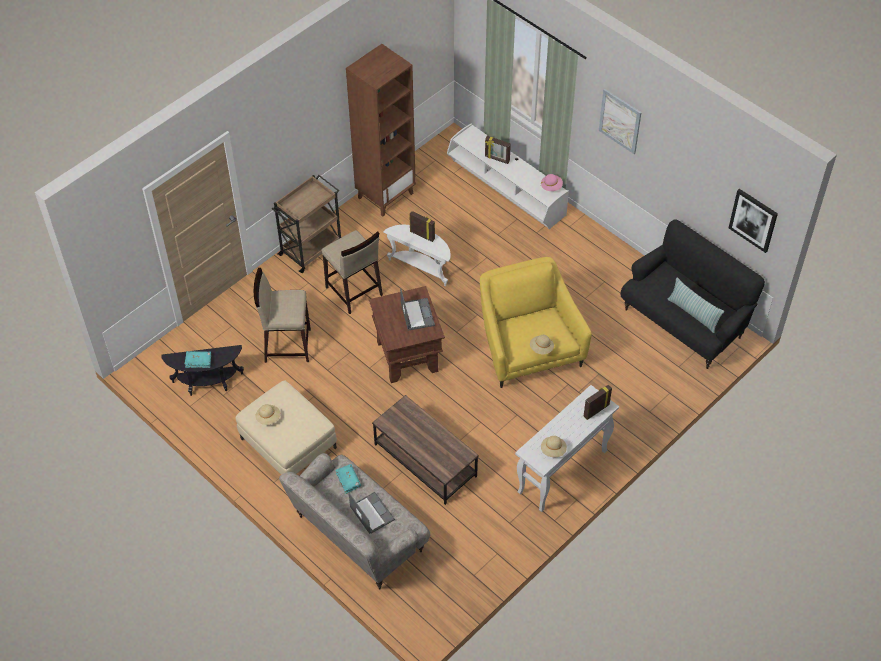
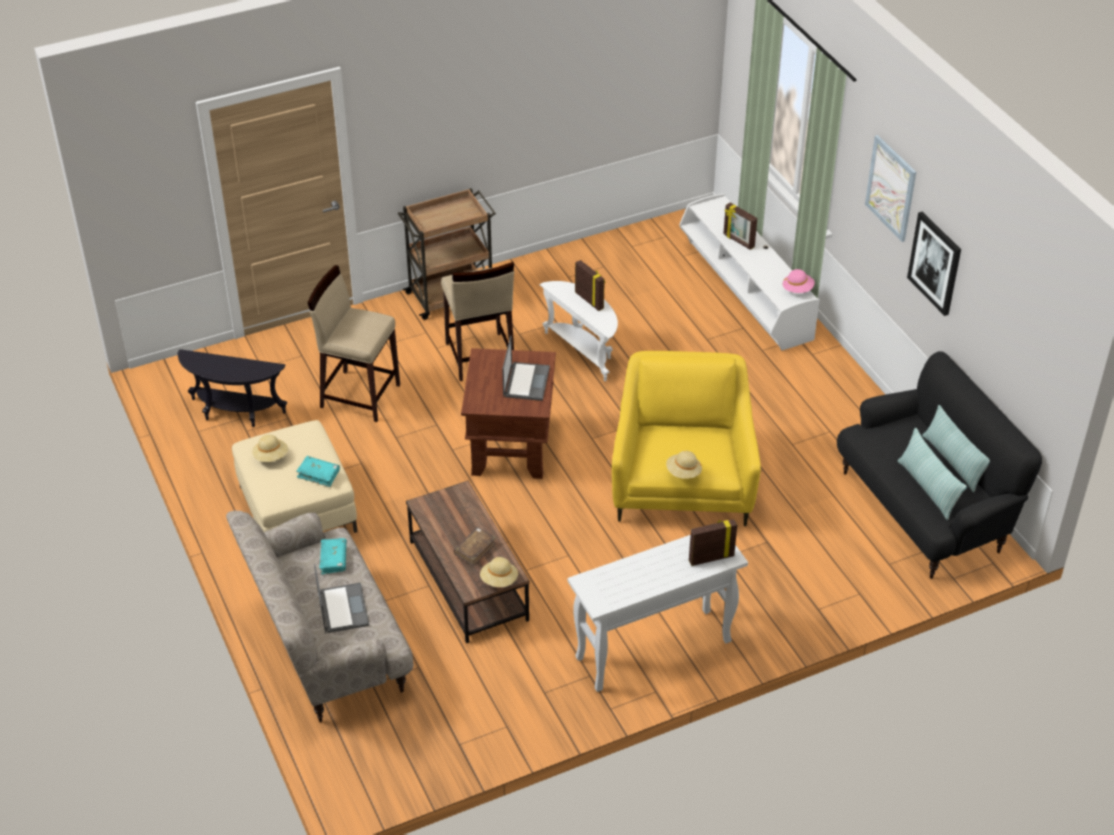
camera: 20 degrees right, 10 degrees down
turquoise book [185,351,211,368] -> turquoise book moved to [296,456,340,487]
brown bookcase [346,44,416,217] -> none
beige hat [541,436,567,457] -> beige hat moved to [480,557,518,587]
picture [729,189,778,253] -> picture moved to [907,212,961,316]
none -> brown book [454,527,496,566]
none -> pillow [922,405,990,493]

